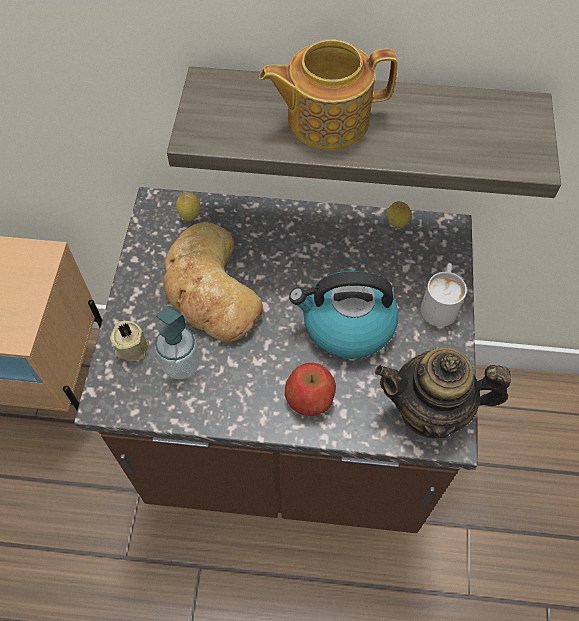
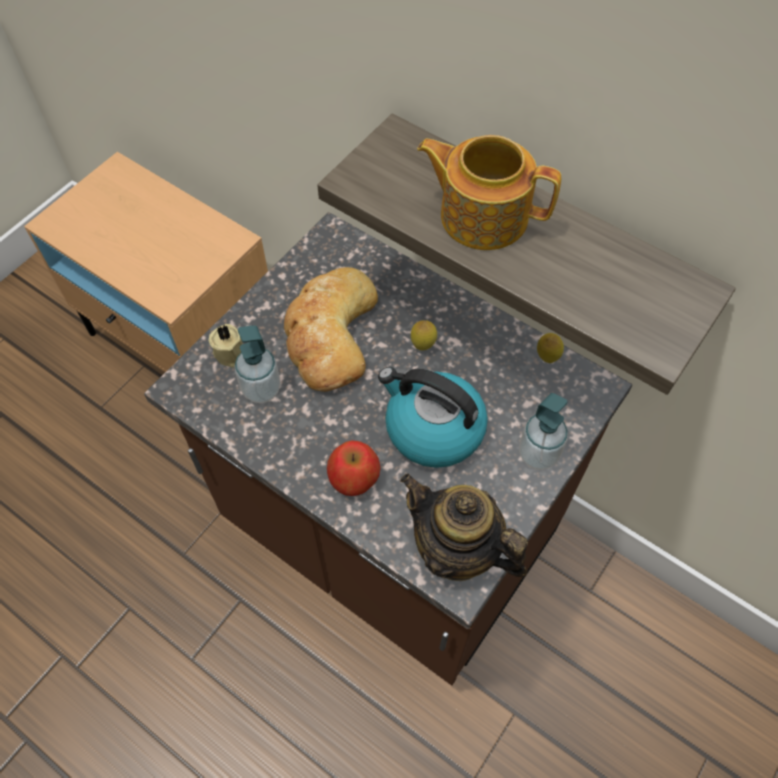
camera: 30 degrees right, 0 degrees up
lemon [176,193,201,222] -> lemon moved to [411,320,437,350]
white mug [421,263,467,327] -> soap dispenser [519,393,568,470]

